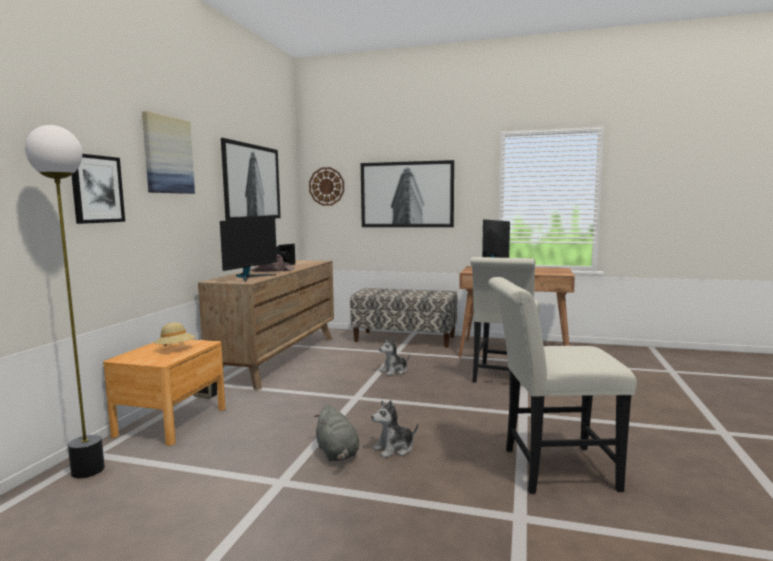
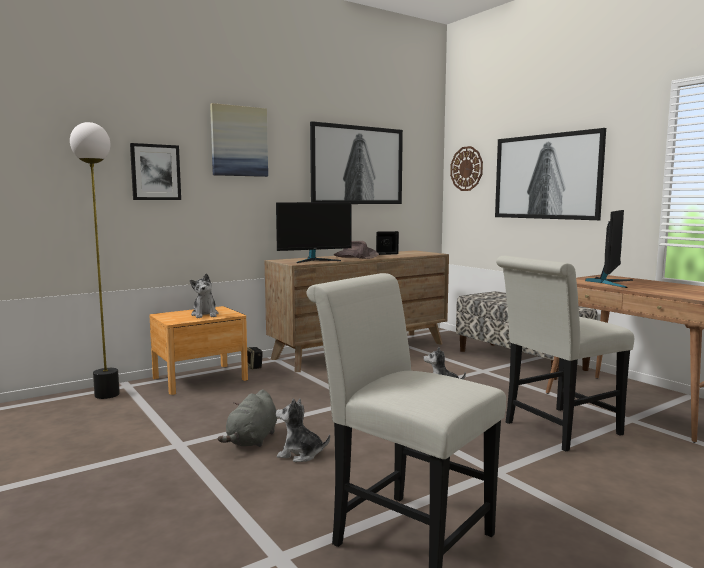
camera: 40 degrees right, 0 degrees up
beige hat [154,322,196,346] -> plush toy [190,273,219,318]

